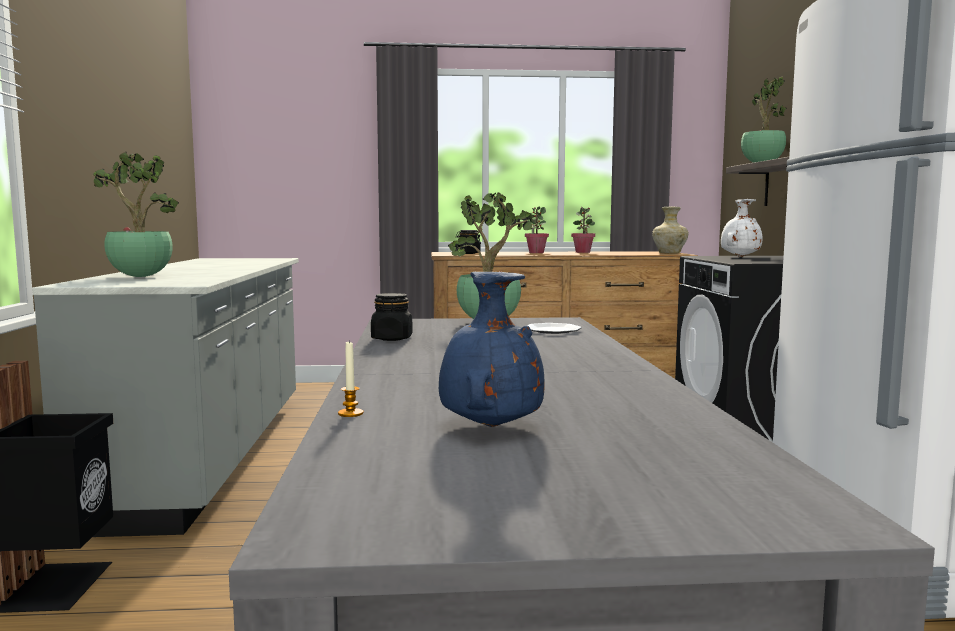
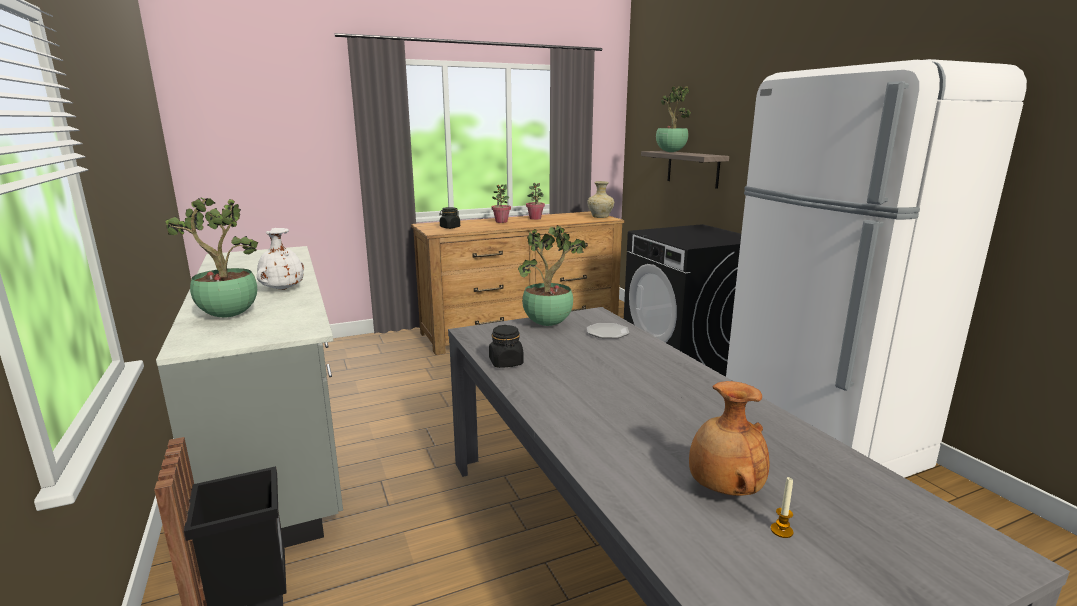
camera: 20 degrees left, 10 degrees up
candle [338,341,363,417] -> candle moved to [771,477,793,538]
blue vase [439,272,544,427] -> brown vase [689,381,769,496]
white vase [721,199,762,257] -> white vase moved to [257,228,304,290]

